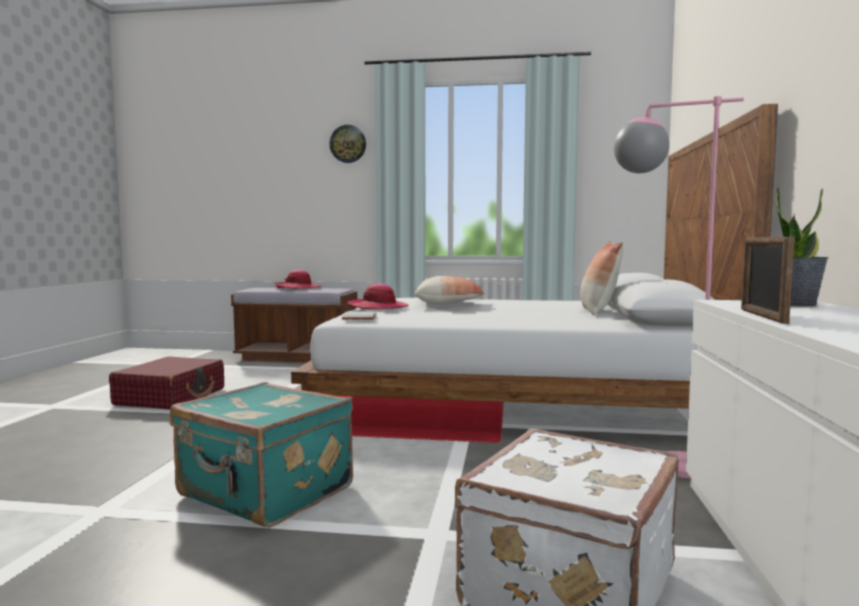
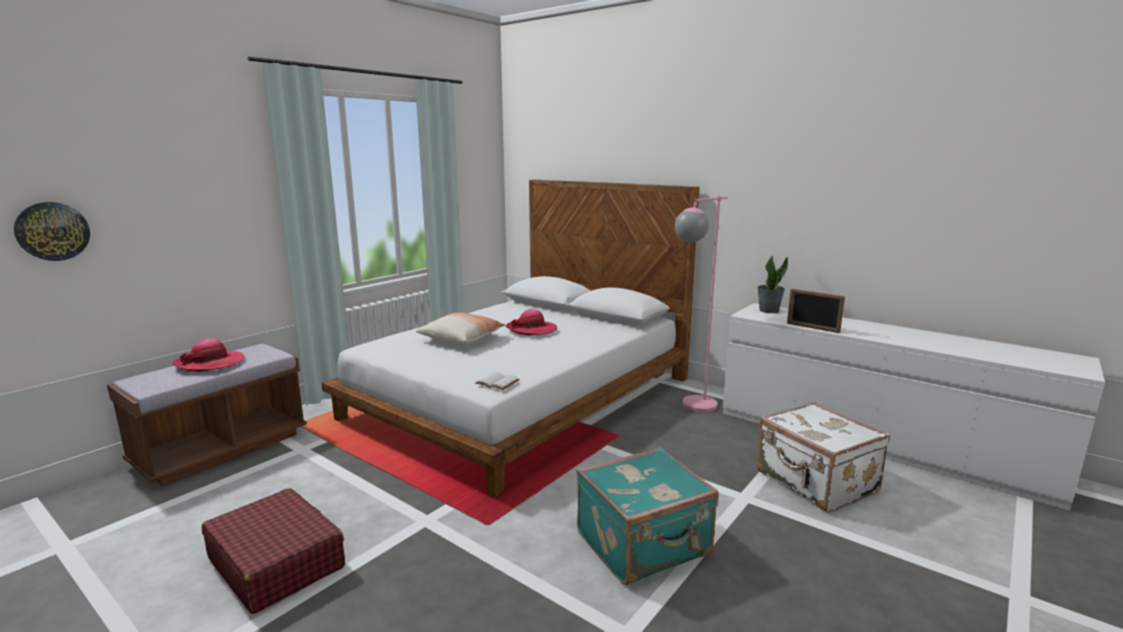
camera: 60 degrees left, 10 degrees up
wall clock [329,125,366,163] -> wall clock moved to [14,202,90,261]
hat [347,283,408,309] -> hat moved to [506,309,557,336]
pillow [580,241,623,315] -> none

